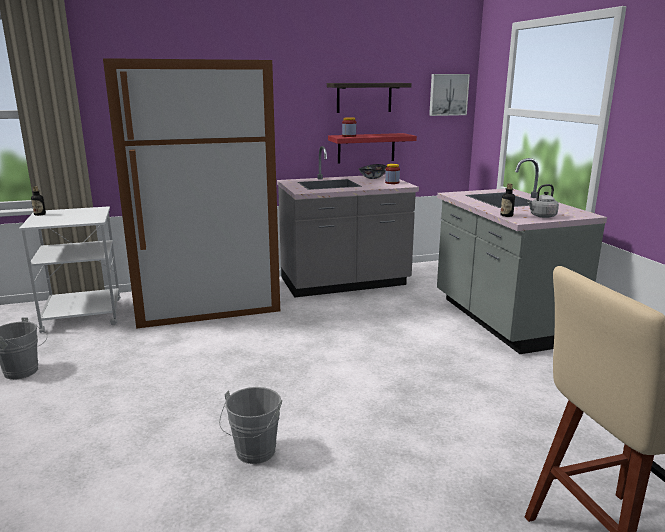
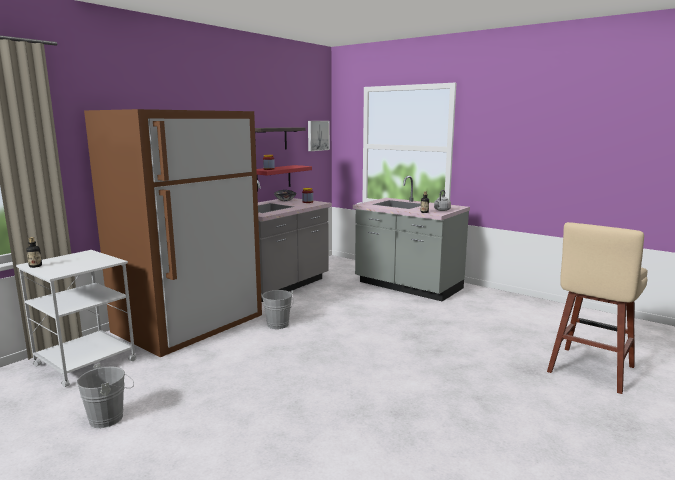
camera: 35 degrees left, 5 degrees down
grey bucket [219,387,282,464] -> grey bucket moved to [261,290,293,329]

